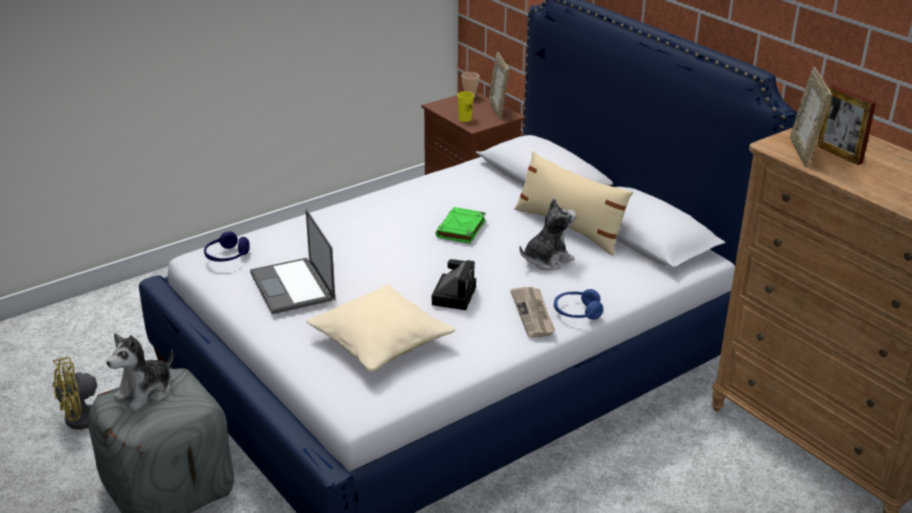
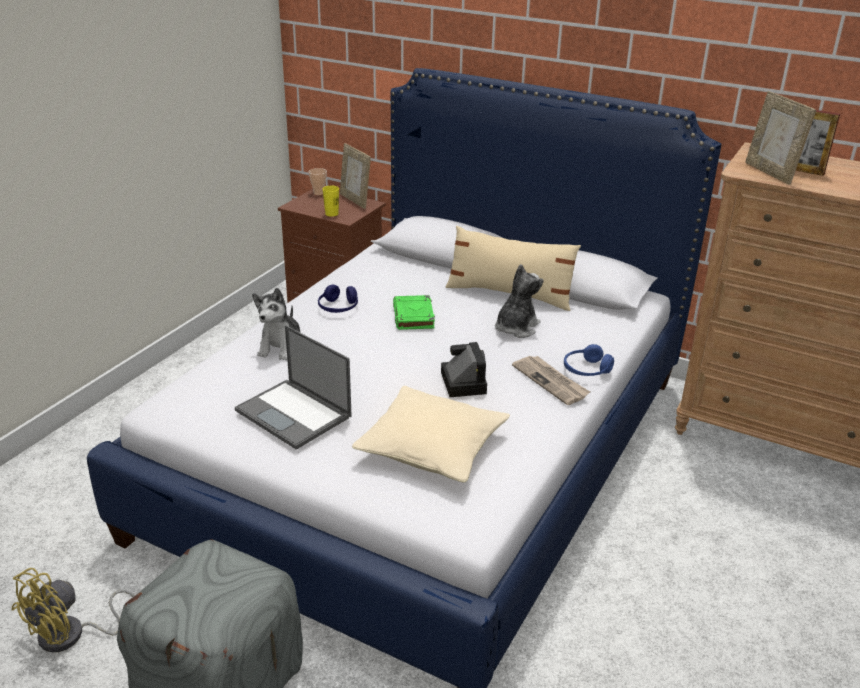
camera: 25 degrees left, 0 degrees up
plush toy [106,334,173,411] -> plush toy moved to [252,288,300,361]
blue headphones [204,231,250,262] -> blue headphones moved to [318,285,358,313]

